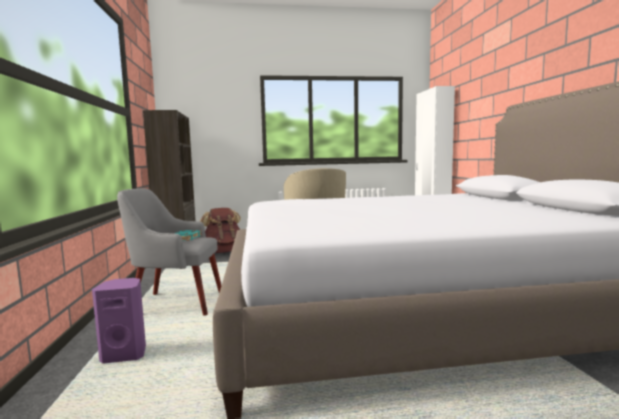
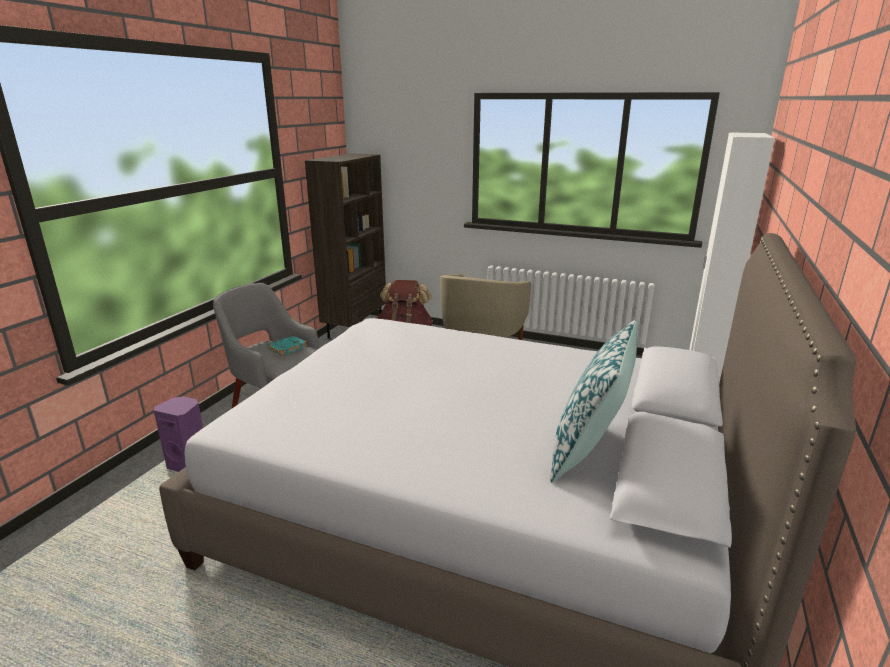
camera: 30 degrees right, 15 degrees up
none -> pillow [550,320,638,483]

